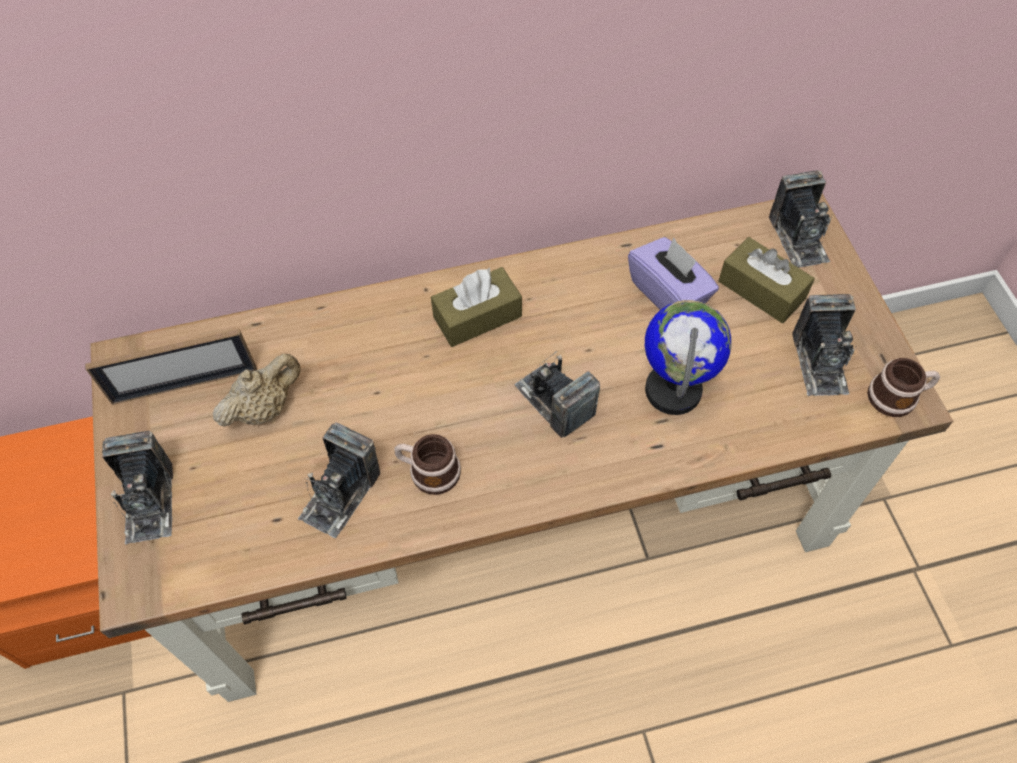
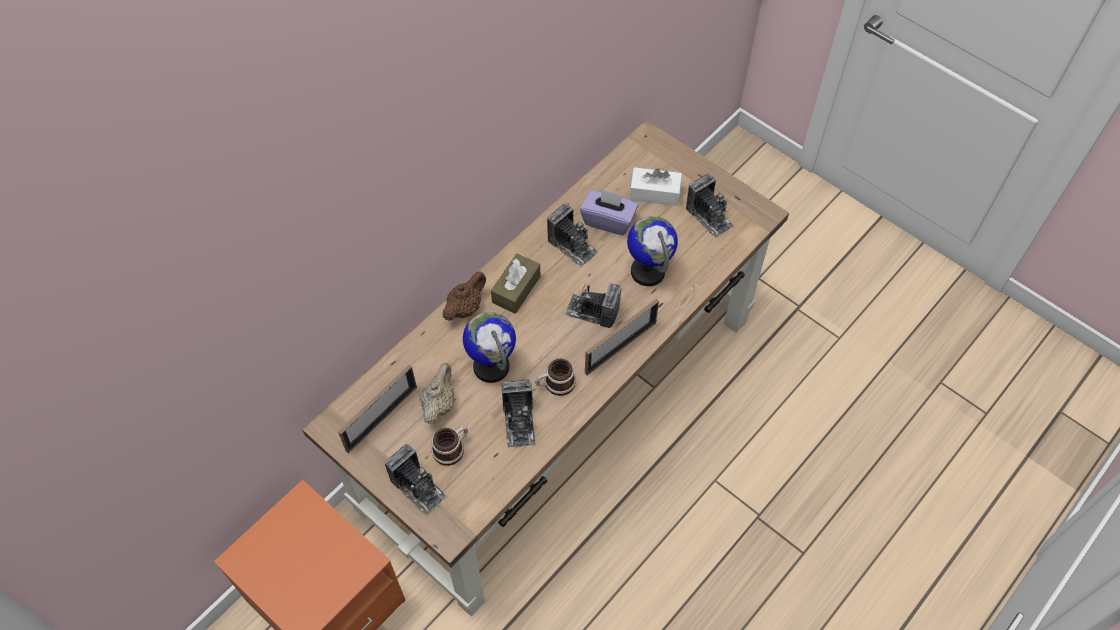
camera: 35 degrees left, 0 degrees up
brown tissue box [719,237,815,323] -> white tissue box [629,167,682,206]
camera [769,170,832,267] -> camera moved to [547,203,598,267]
mug [867,358,940,417] -> mug moved to [431,426,468,466]
none -> brown teapot [443,272,486,321]
none -> globe [463,312,516,383]
none -> picture frame [585,299,659,376]

